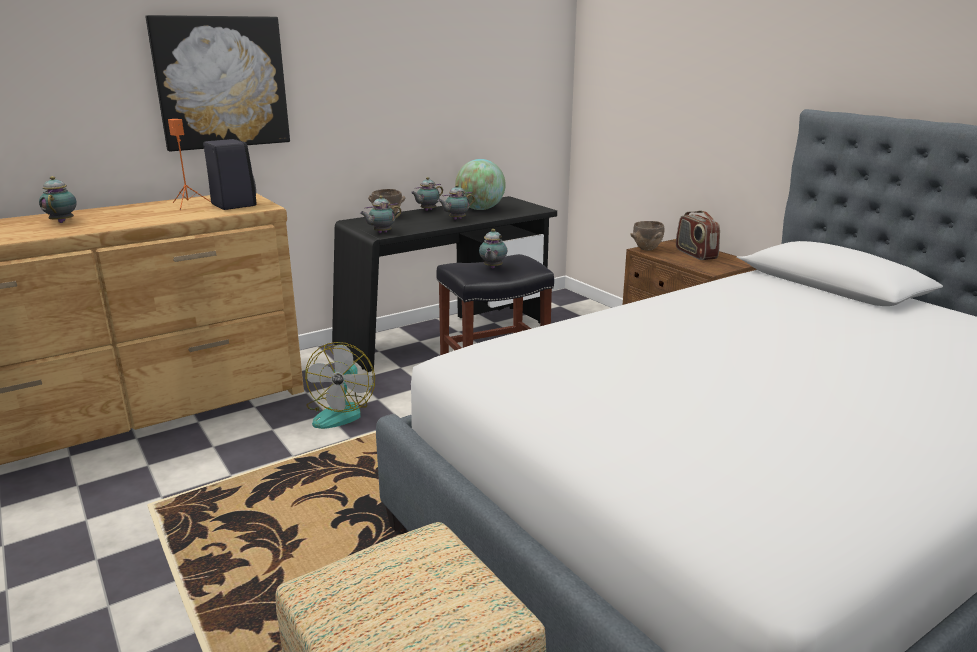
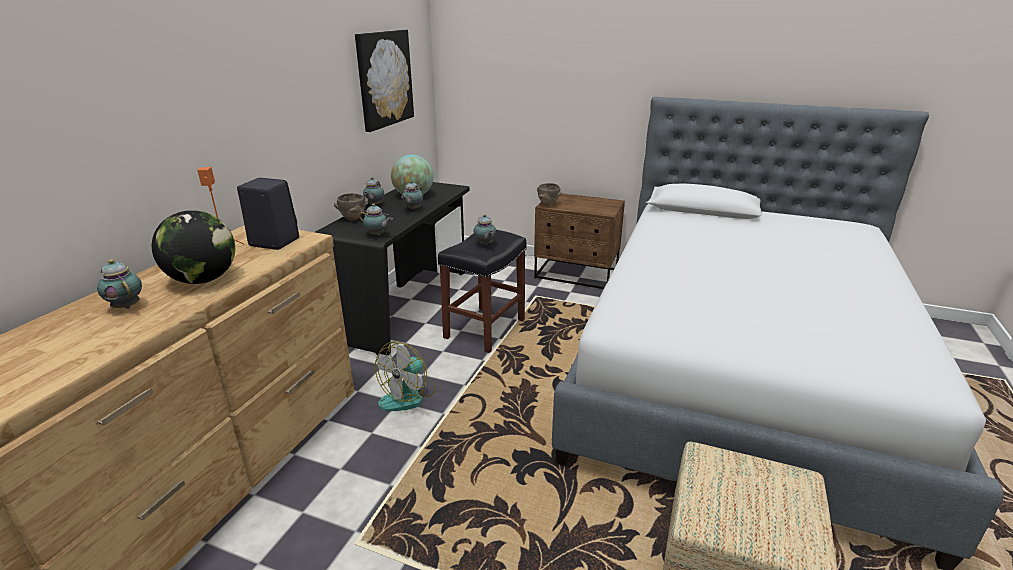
camera: 35 degrees left, 5 degrees up
picture [145,15,290,151] -> picture moved to [355,30,414,132]
fan [305,342,375,429] -> fan turned 60 degrees clockwise [375,341,436,411]
teapot [360,196,401,233] -> teapot turned 90 degrees counterclockwise [359,204,393,236]
radio [676,210,720,260] -> none
none -> globe [152,210,235,284]

